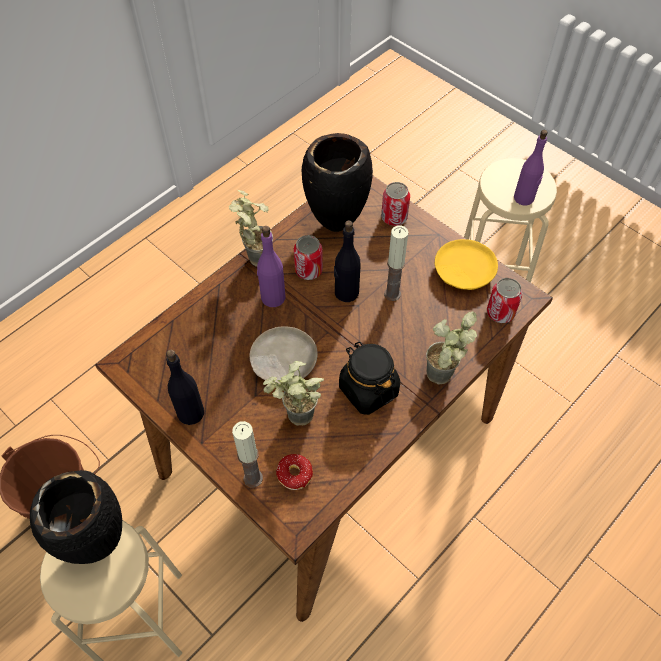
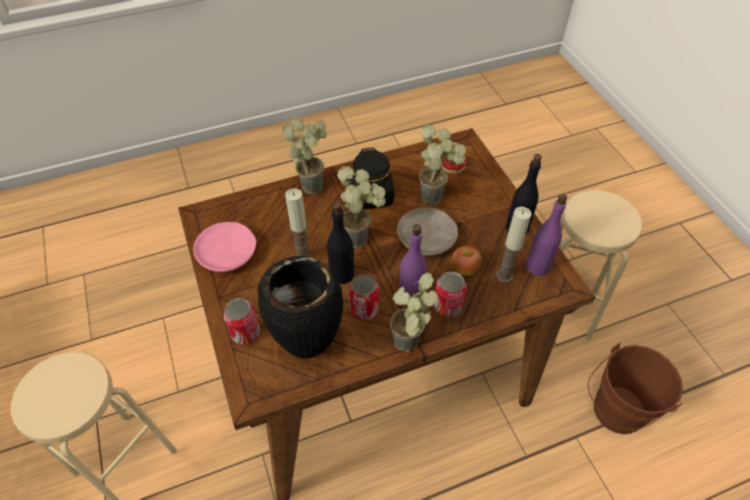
camera: 155 degrees left, 5 degrees down
black vase [30,470,122,564] -> none
candle [232,421,263,488] -> candle moved to [496,207,532,282]
yellow plate [435,239,498,290] -> pink plate [193,222,256,272]
can [487,278,523,323] -> can moved to [434,272,467,317]
purple bottle [514,130,548,205] -> purple bottle moved to [526,194,567,276]
none -> potted plant [337,166,386,248]
none -> apple [451,245,482,276]

